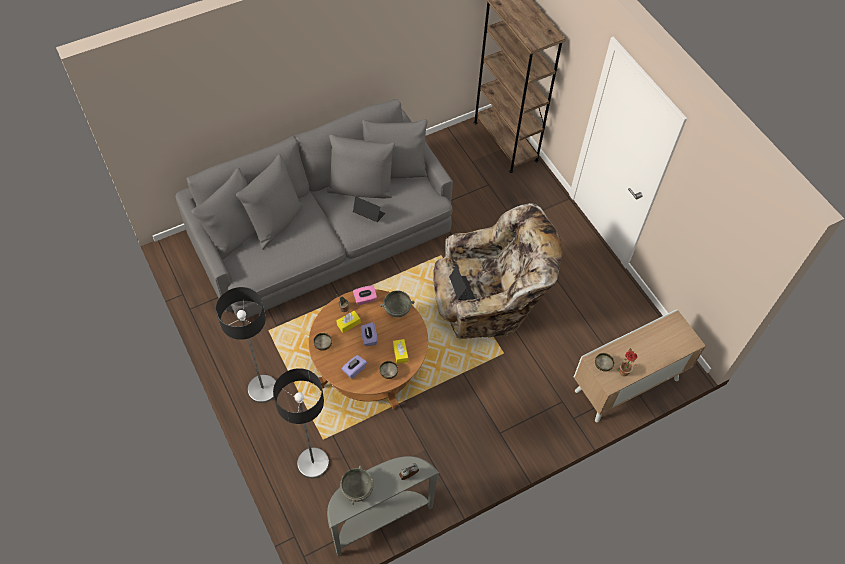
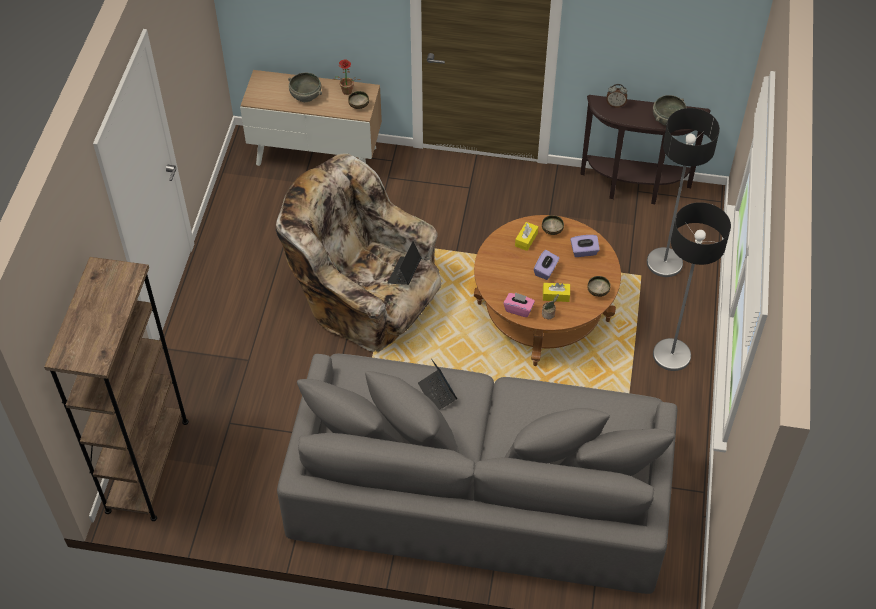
camera: 140 degrees left, 5 degrees down
grey console table [327,456,439,557] -> brown console table [580,95,711,204]
grey bowl [380,290,415,317] -> grey bowl moved to [288,73,322,102]

